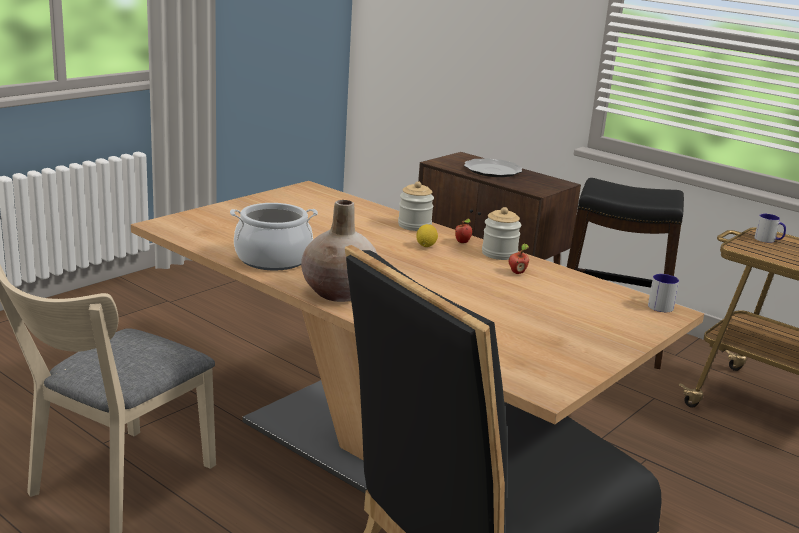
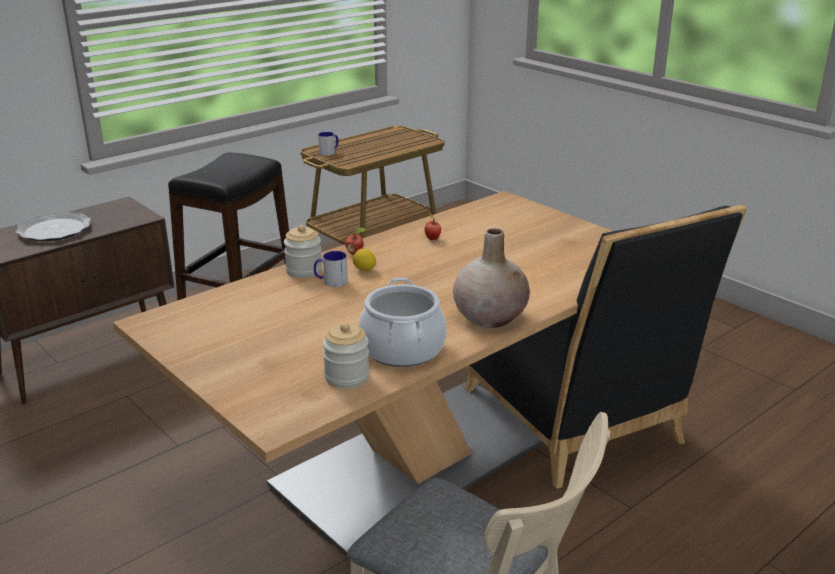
camera: 80 degrees left, 5 degrees up
jar [482,207,521,260] -> jar moved to [322,323,369,388]
mug [648,274,679,312] -> mug moved to [314,251,348,287]

